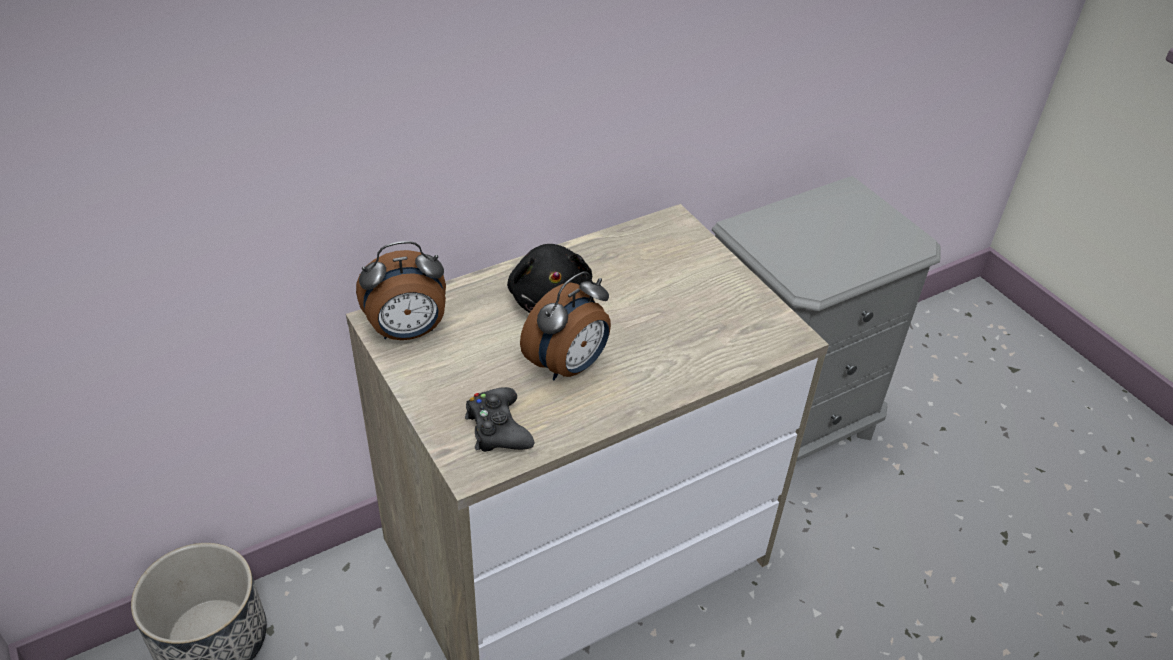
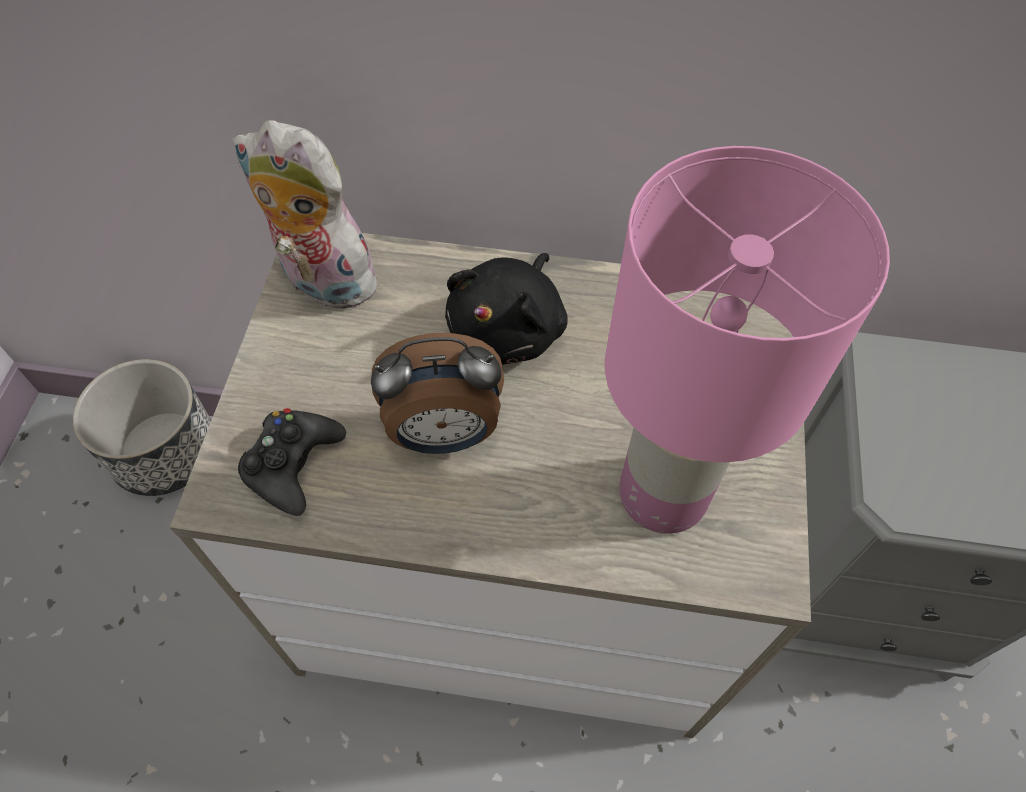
camera: 40 degrees right, 15 degrees up
alarm clock [356,241,446,340] -> plush toy [233,120,389,312]
none -> pink table lamp [605,146,890,534]

